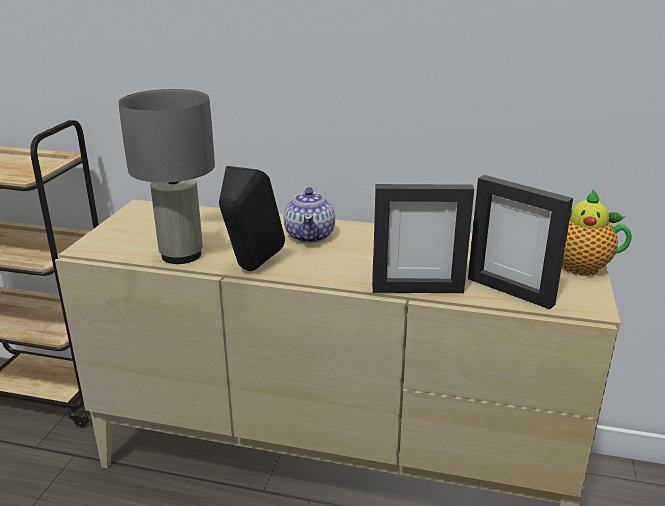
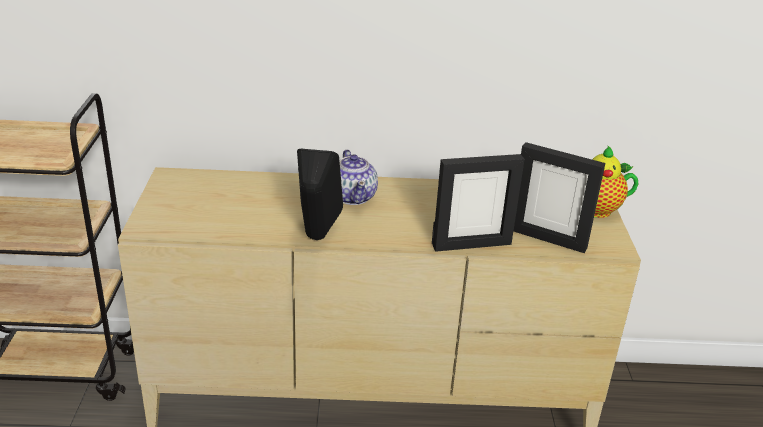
camera: 15 degrees left, 5 degrees up
grey table lamp [118,89,215,264] -> none

